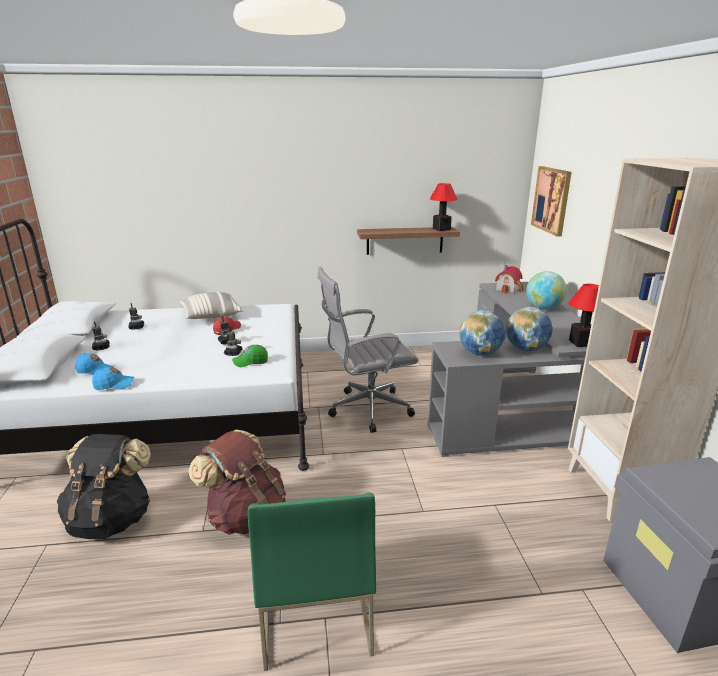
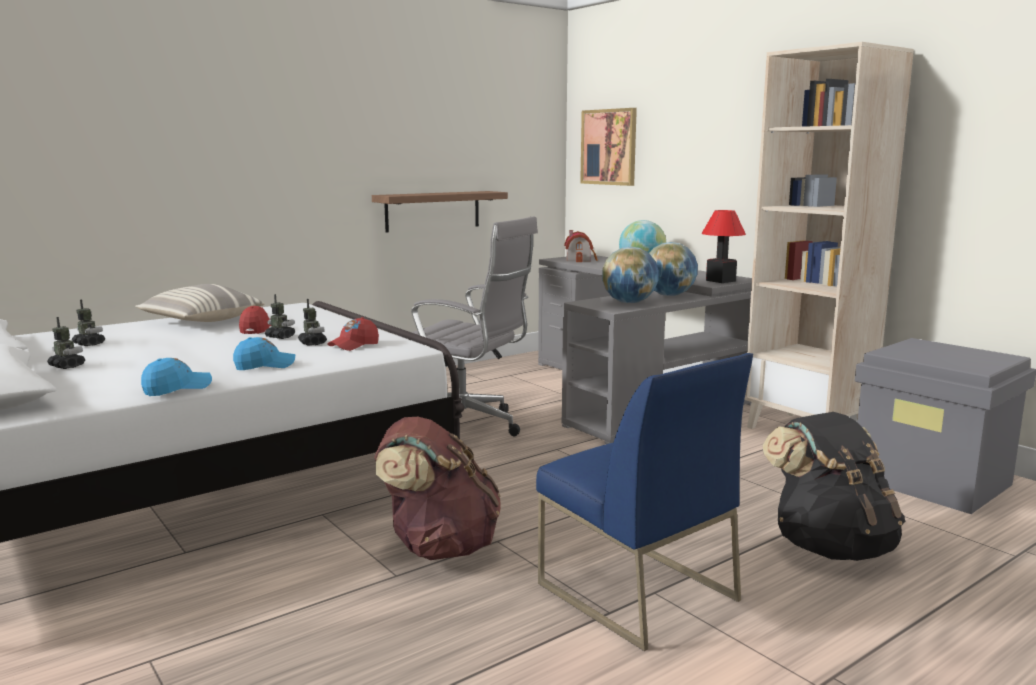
camera: 30 degrees left, 10 degrees down
black backpack [57,434,151,539] -> black backpack moved to [763,412,905,561]
blue cap [75,353,113,375] -> blue cap moved to [233,337,295,370]
green cap [232,345,268,367] -> red cap [327,317,379,351]
green chair [248,492,376,671] -> blue chair [536,353,753,651]
grey office chair [317,267,418,433] -> grey office chair turned 105 degrees counterclockwise [398,216,538,436]
table lamp [430,183,457,231] -> none

